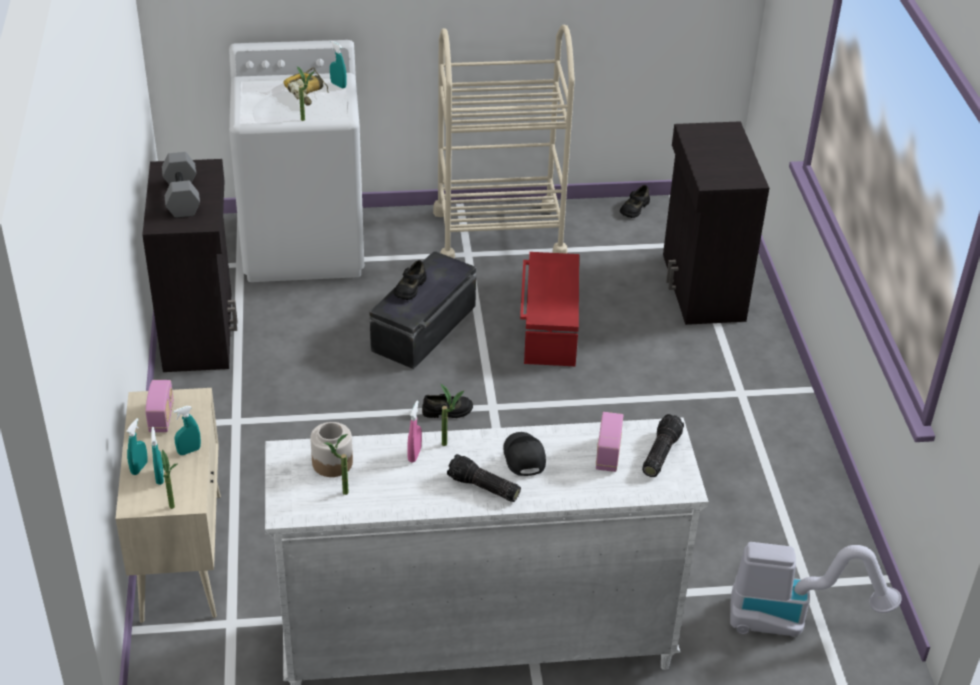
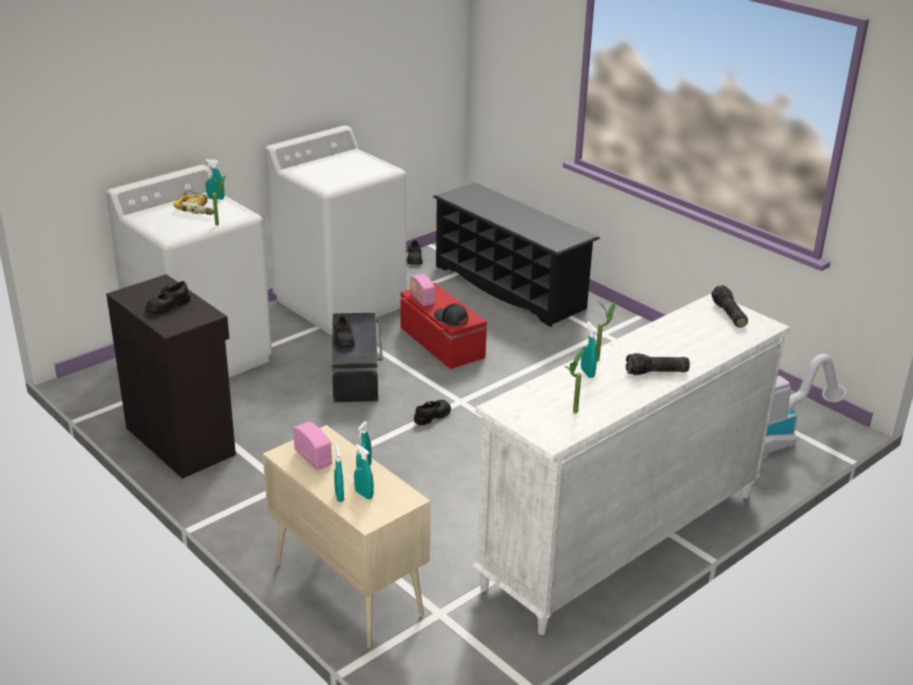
camera: 35 degrees left, 10 degrees down
potted plant [161,450,177,509] -> none
grey dumbbell [162,152,200,218] -> black shoe [146,281,190,314]
jar [310,422,353,477] -> none
pink spray bottle [407,401,422,462] -> turquoise spray bottle [581,321,597,378]
beige cart [433,25,575,259] -> white washing machine [264,126,406,335]
black cap [503,432,546,476] -> black cap moved to [434,303,468,326]
radio [596,412,623,472] -> radio moved to [410,274,435,306]
black cabinet [663,121,769,325] -> black shoe rack [433,182,600,327]

